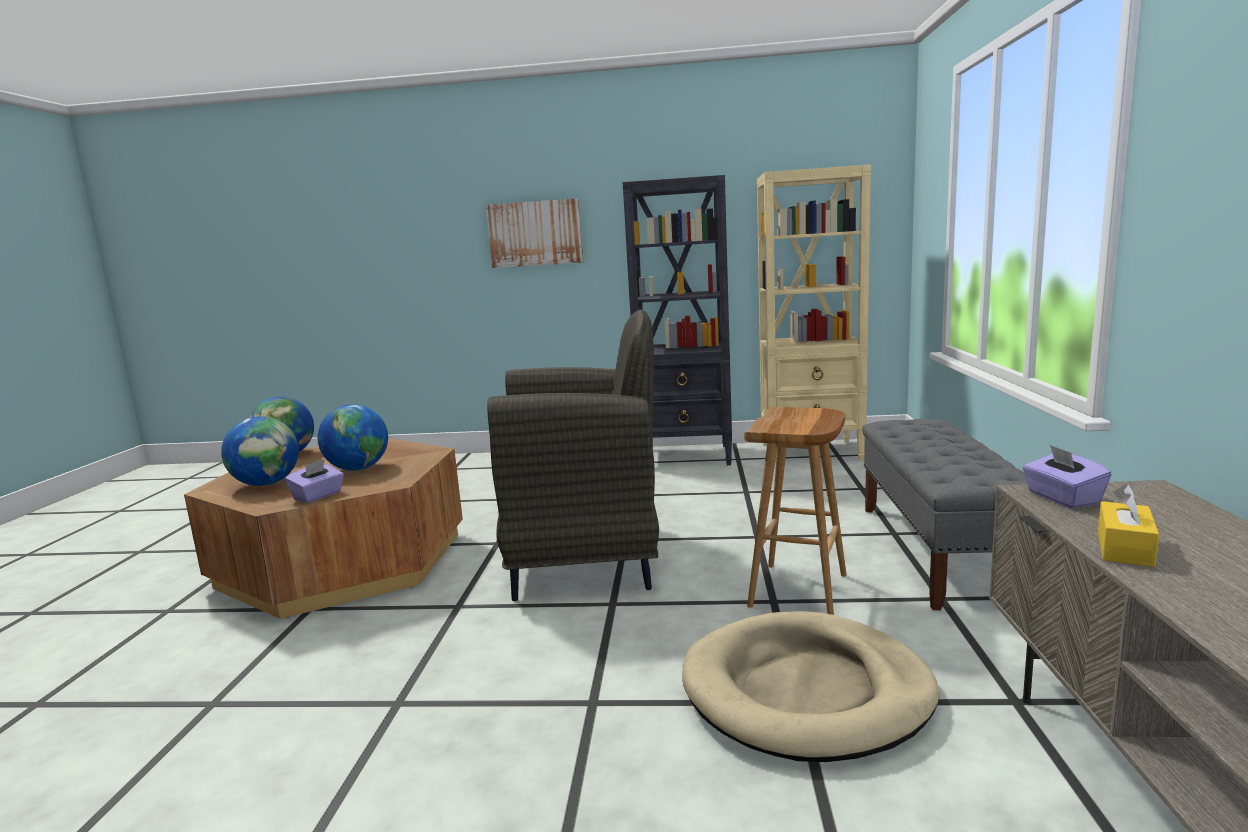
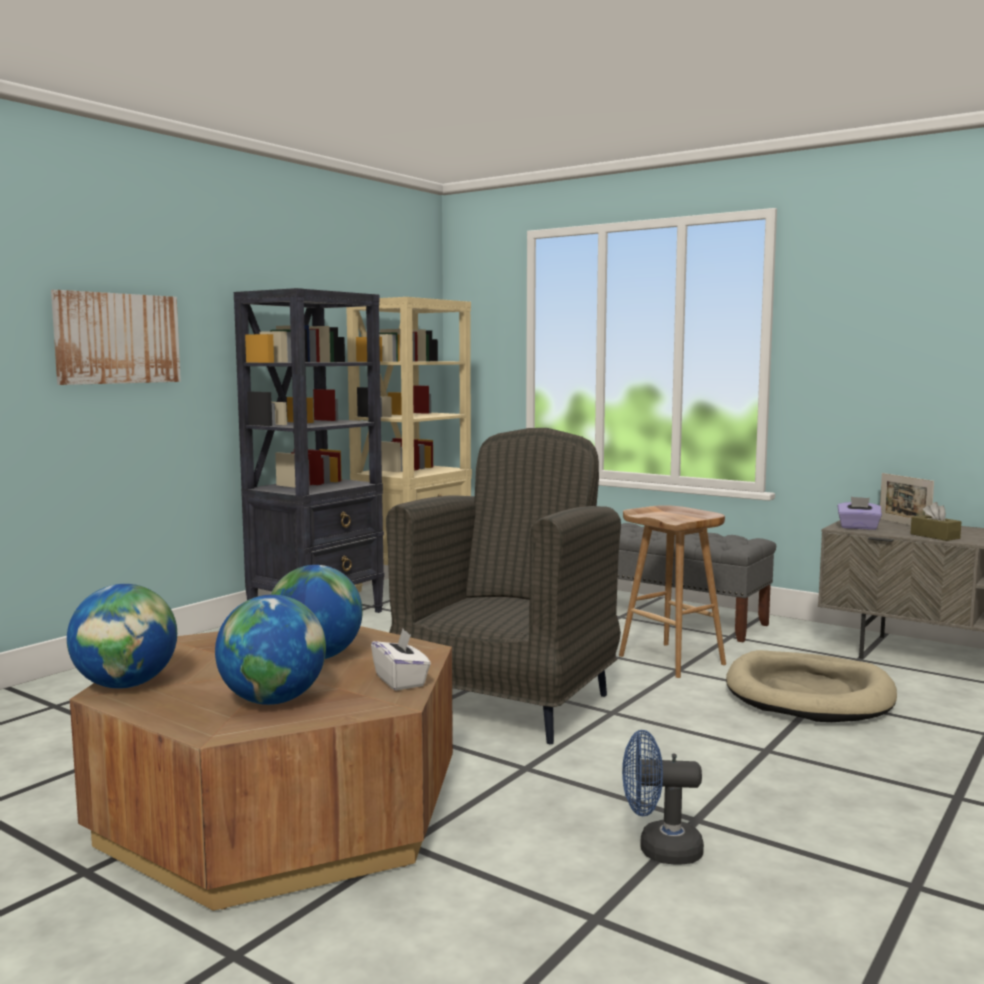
camera: 60 degrees left, 5 degrees down
purple tissue box [285,459,344,503] -> white tissue box [371,629,431,691]
yellow tissue box [1098,484,1159,567] -> brown tissue box [910,502,962,541]
none -> blue fan [622,730,704,865]
none -> picture frame [880,473,934,526]

